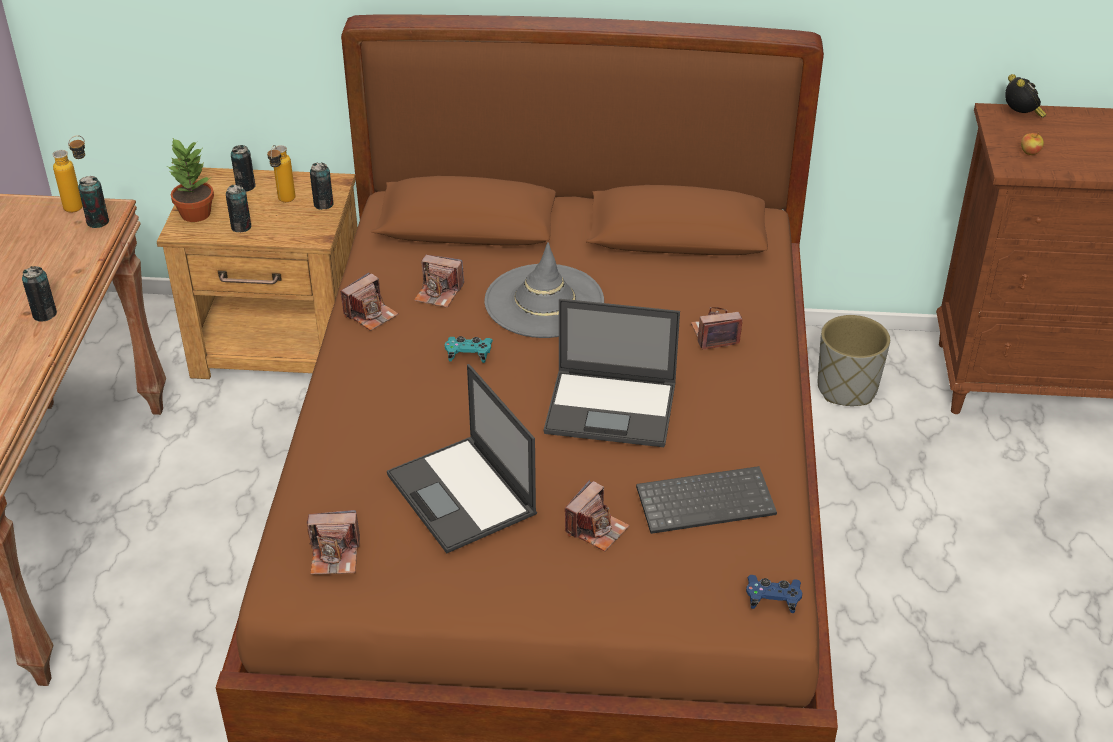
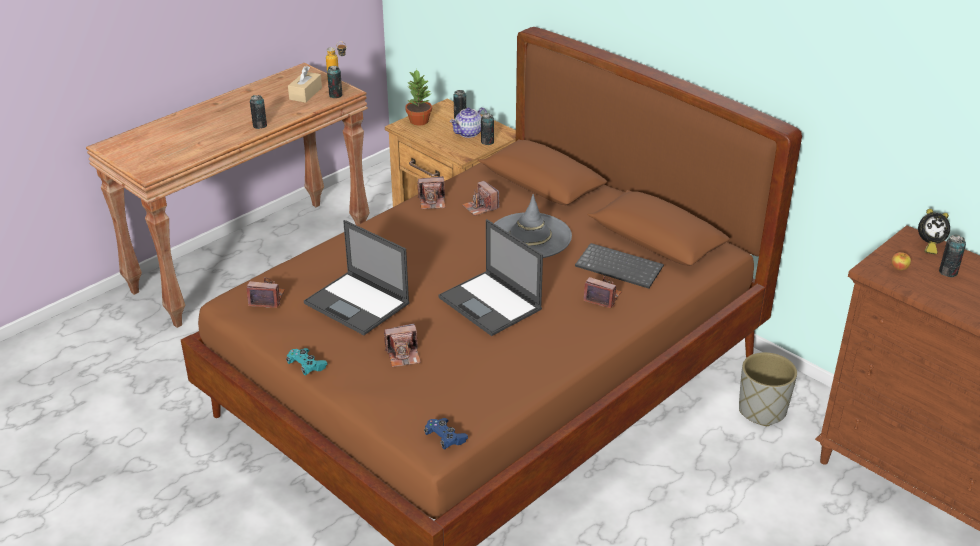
camera: 40 degrees right, 5 degrees down
can [226,185,252,232] -> can moved to [939,235,966,277]
bottle [267,145,295,202] -> teapot [450,107,487,138]
camera [307,510,360,575] -> camera turned 150 degrees clockwise [246,277,285,308]
laptop [387,364,537,554] -> laptop turned 60 degrees counterclockwise [304,220,410,335]
turquoise game controller [444,336,493,363] -> turquoise game controller moved to [286,348,328,376]
keyboard [636,466,777,534] -> keyboard moved to [575,243,664,289]
alarm clock [1005,74,1047,118] -> alarm clock turned 60 degrees clockwise [918,209,950,254]
none -> beige tissue box [288,66,322,103]

